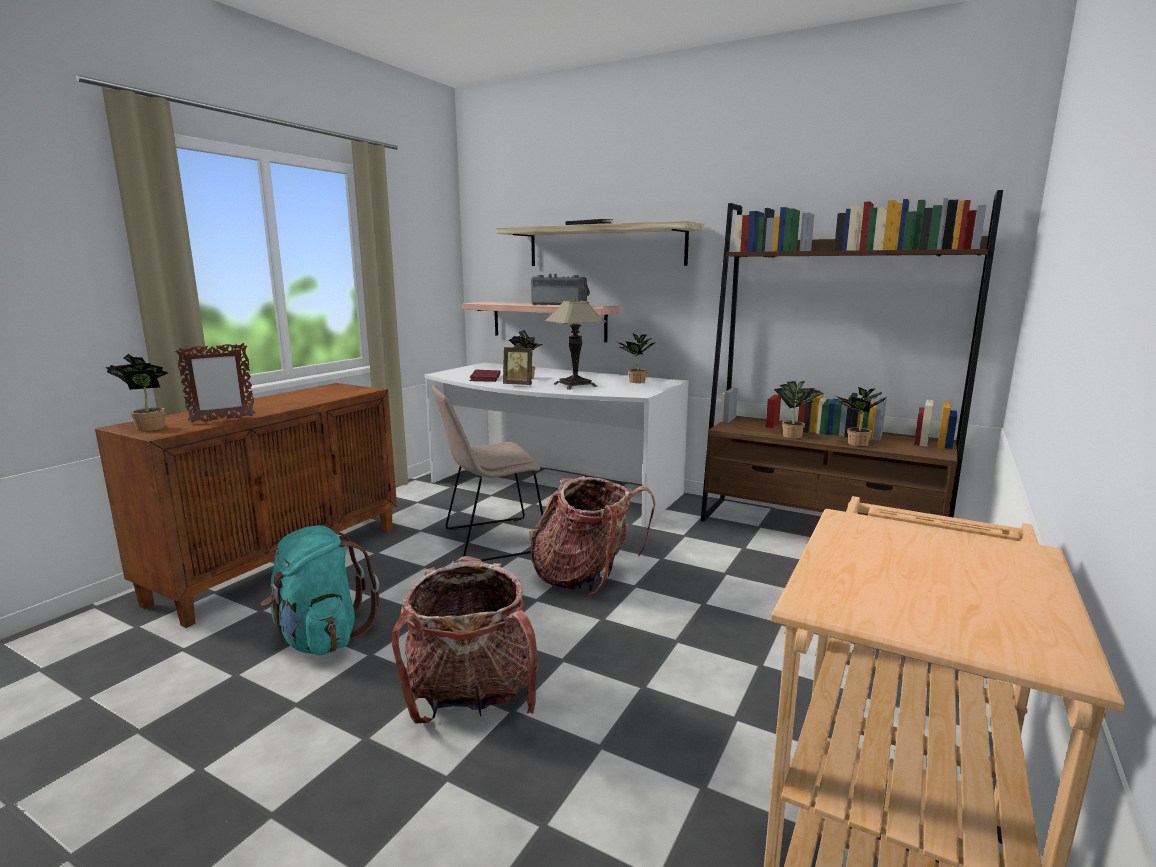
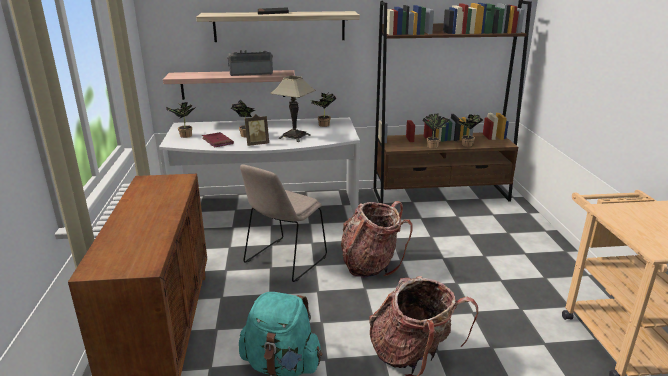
camera: 35 degrees left, 10 degrees up
potted plant [105,354,168,431] -> potted plant moved to [166,102,196,138]
picture frame [175,343,255,423] -> none

